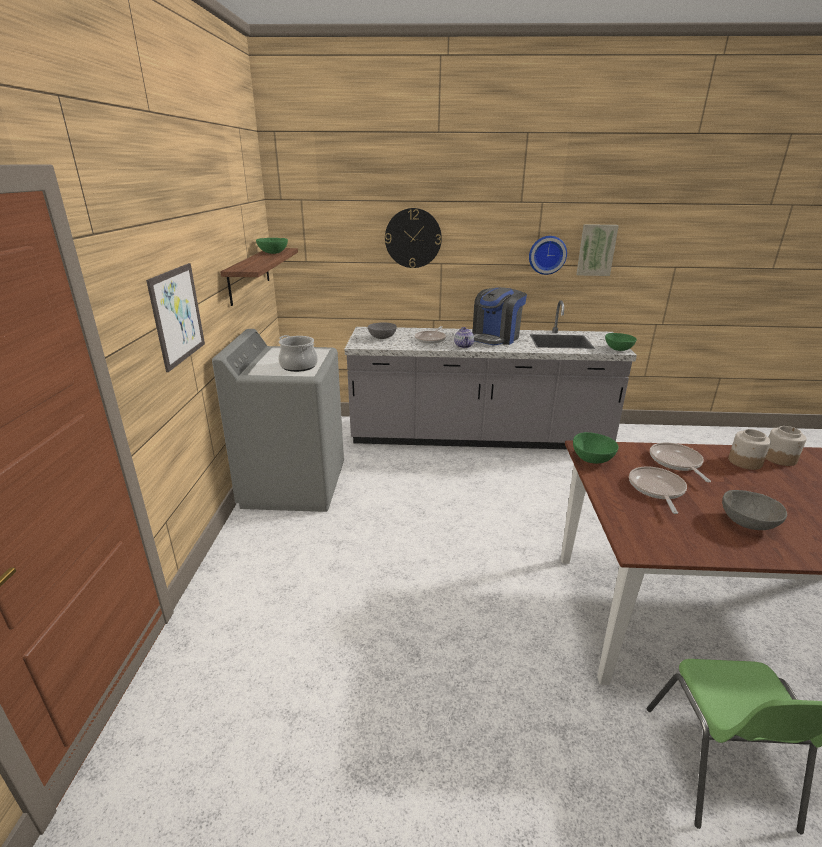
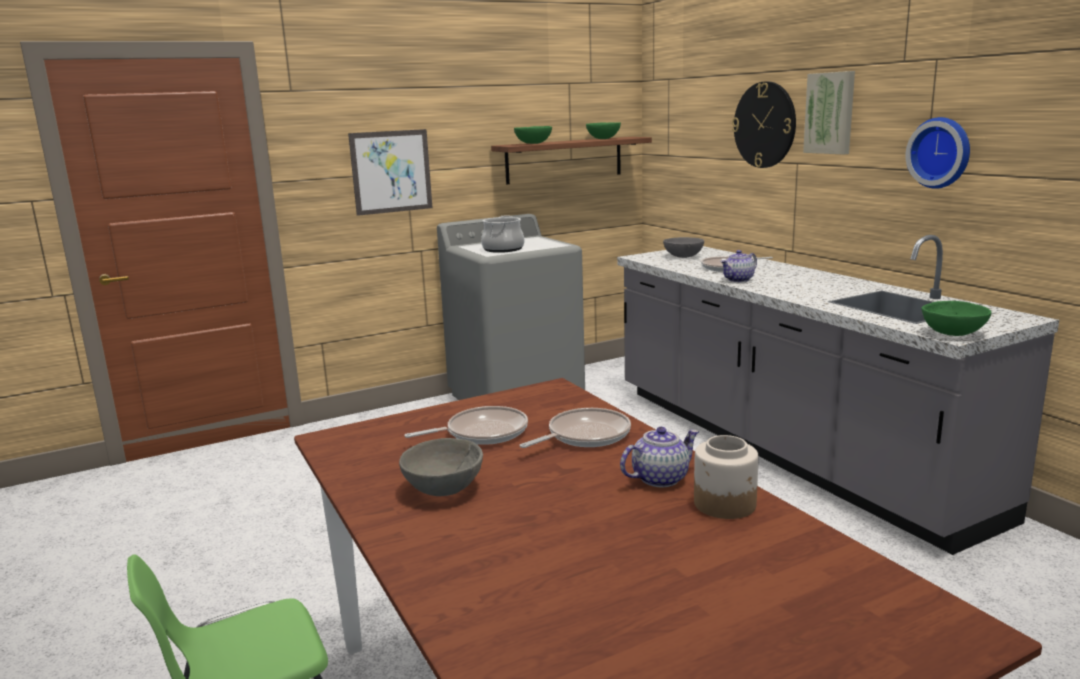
camera: 60 degrees right, 10 degrees down
coffee machine [473,287,527,345] -> none
green bowl [573,432,619,464] -> green bowl moved to [514,126,552,144]
picture [576,224,619,276] -> picture moved to [803,71,855,155]
jar [728,429,771,470] -> teapot [620,427,699,487]

